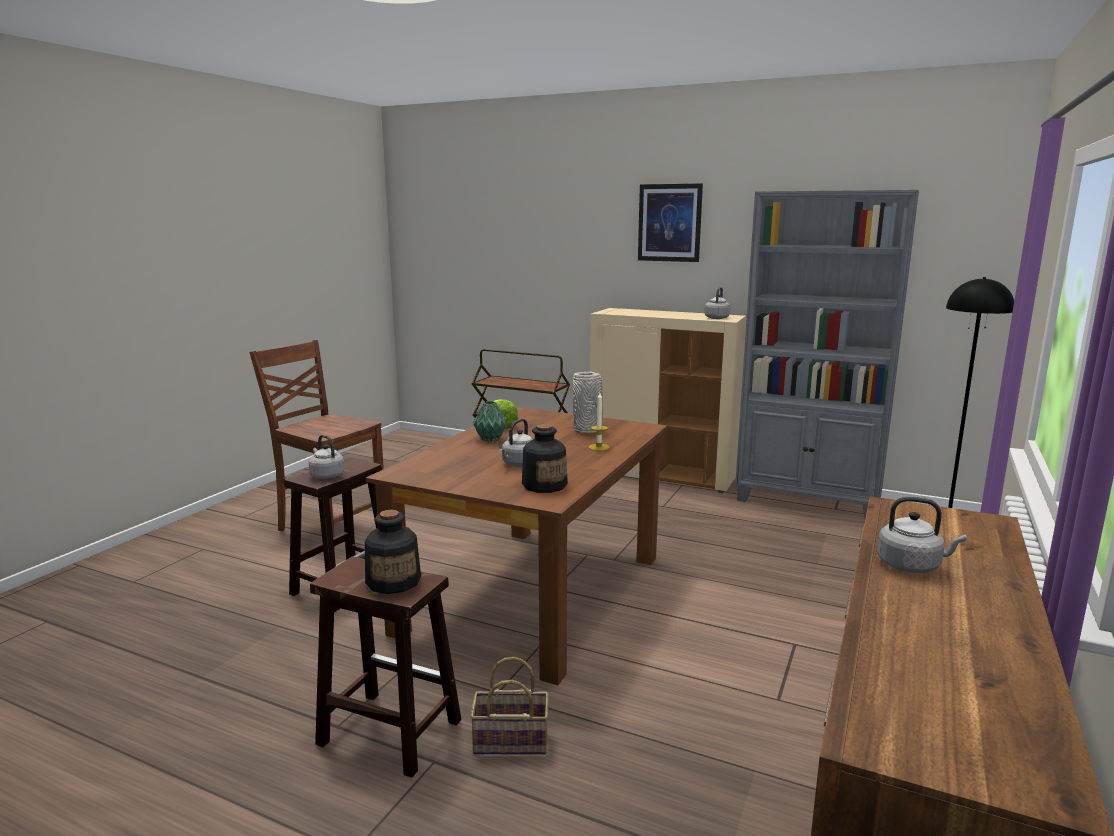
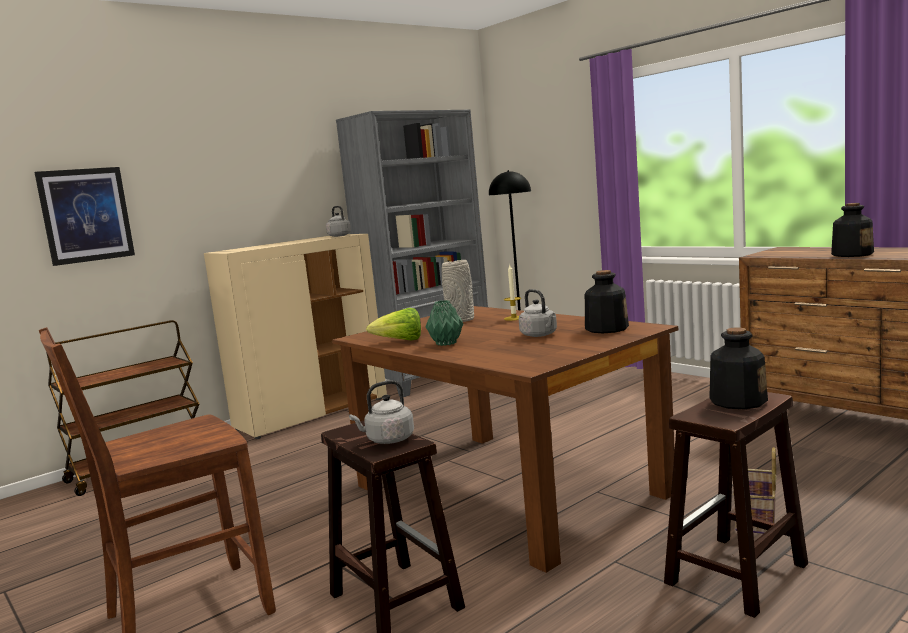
camera: 65 degrees left, 5 degrees down
picture [638,183,703,262] -> picture moved to [34,167,135,266]
grey kettle [877,497,967,573] -> bottle [831,203,874,257]

